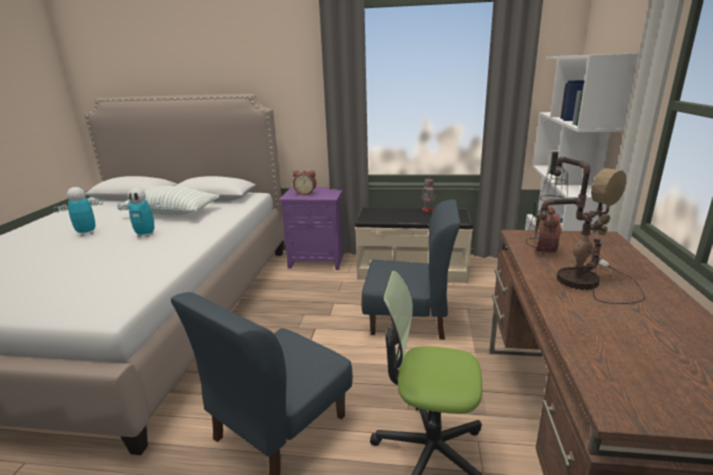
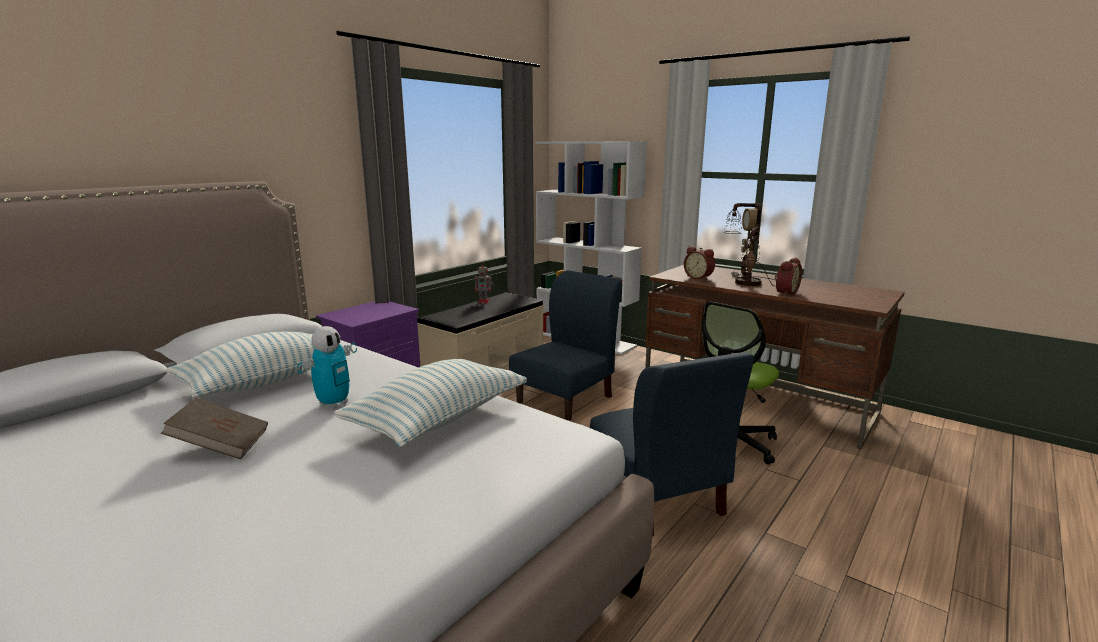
camera: 60 degrees left, 5 degrees down
toy robot [54,187,103,236] -> brown book [161,398,268,459]
alarm clock [293,170,316,195] -> alarm clock moved to [775,257,802,296]
none -> pillow [334,359,527,447]

